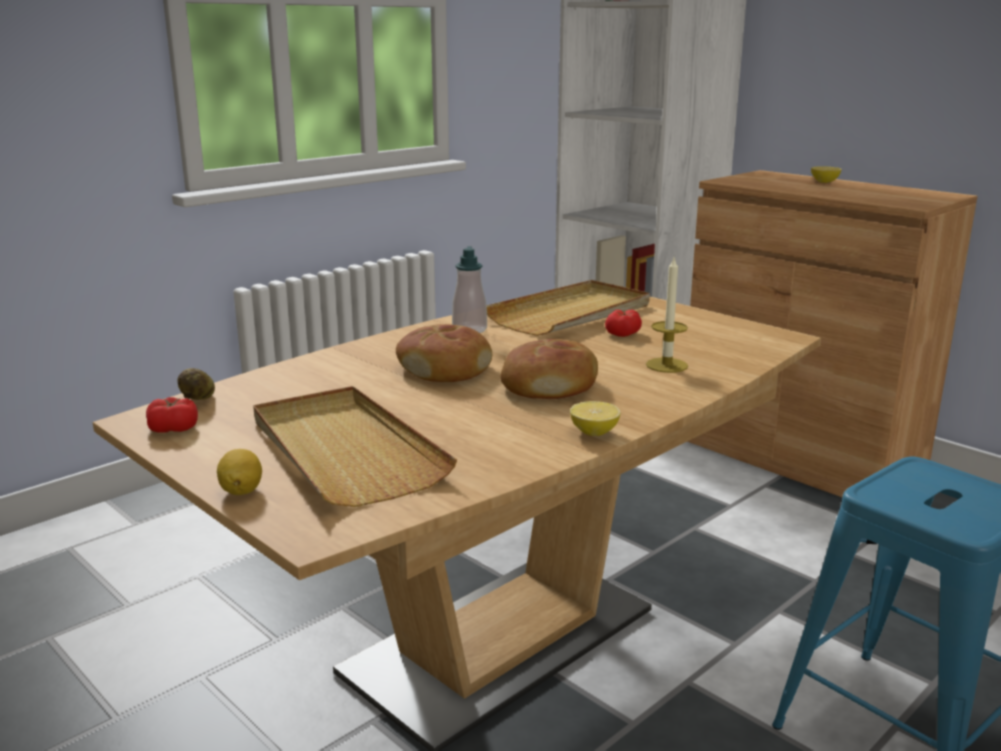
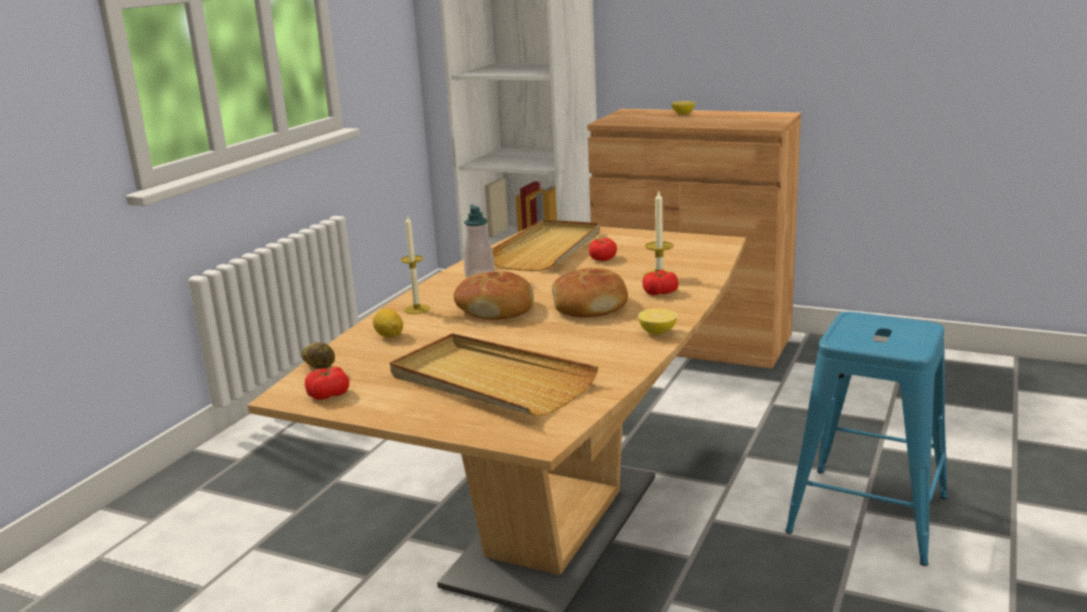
camera: 20 degrees left, 0 degrees up
lemon [217,449,262,495] -> lemon moved to [373,309,403,338]
none -> candle [401,215,430,314]
none -> tomato [642,270,678,295]

